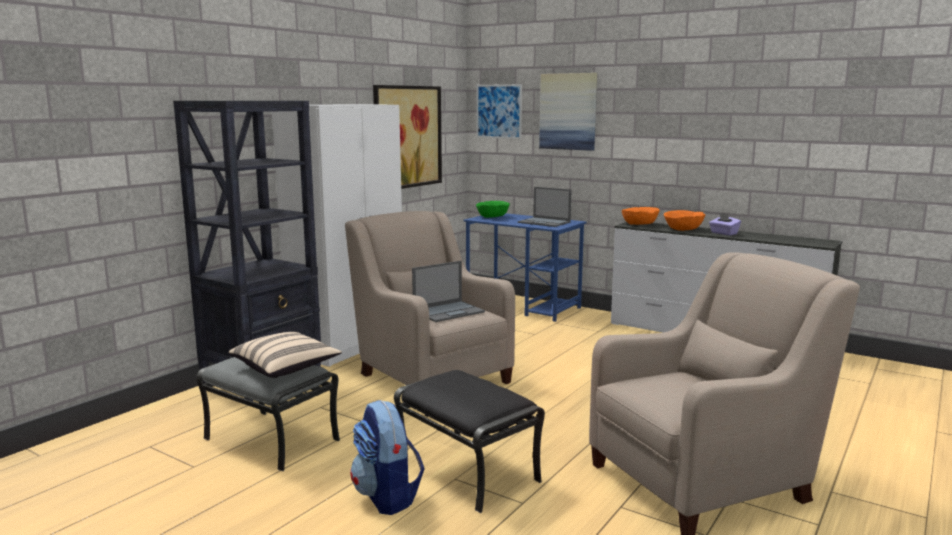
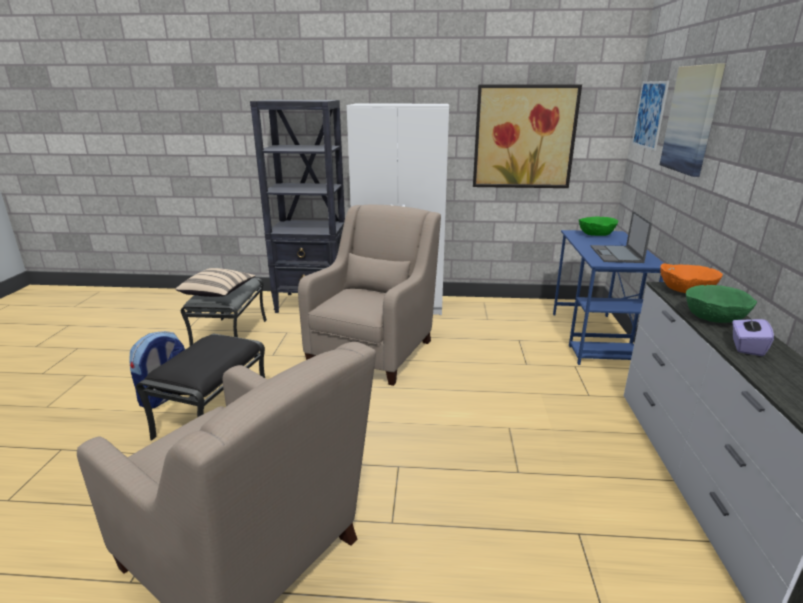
camera: 60 degrees right, 10 degrees up
laptop [412,261,485,322] -> none
orange bowl [664,210,705,231] -> green bowl [686,285,757,323]

